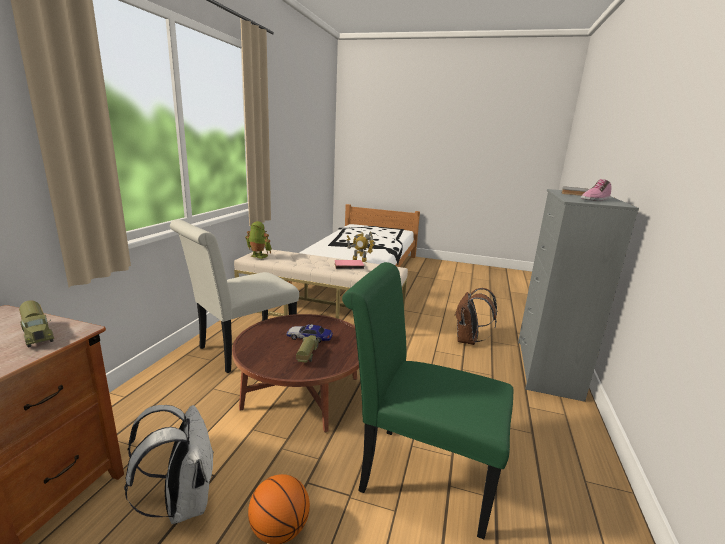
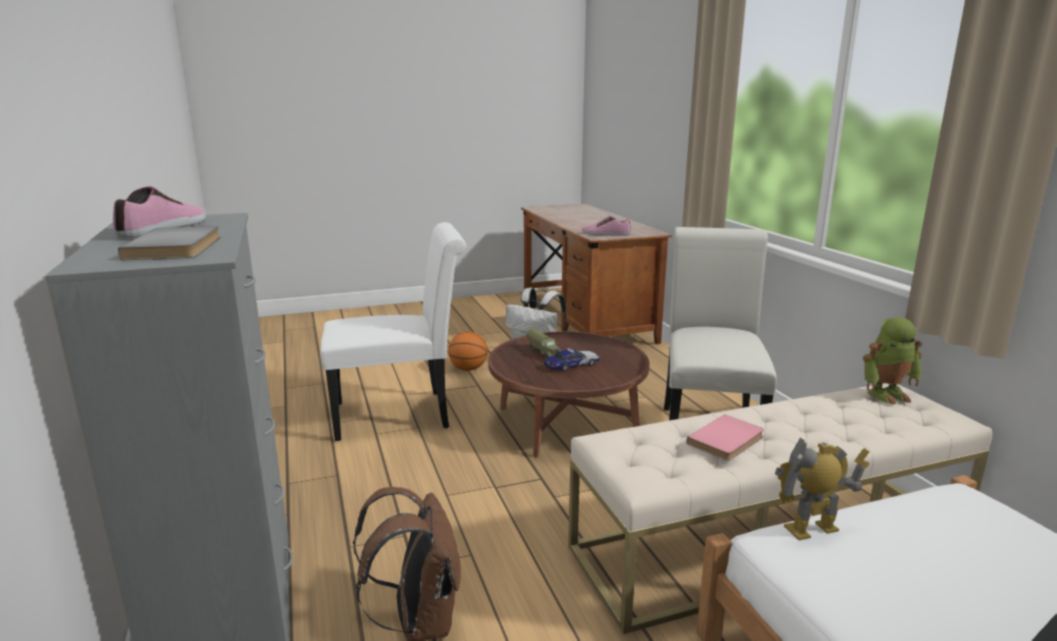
camera: 145 degrees right, 0 degrees up
toy truck [19,300,54,347] -> shoe [582,216,631,236]
green chair [342,262,513,539] -> white chair [321,222,466,441]

